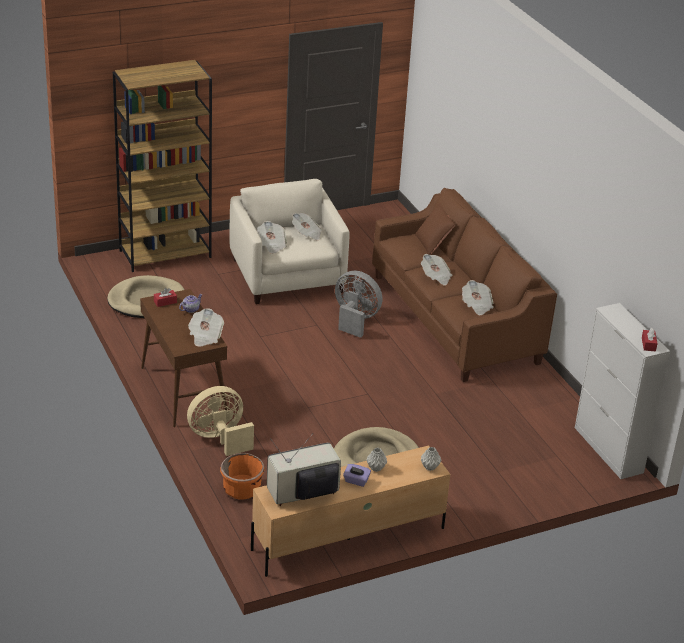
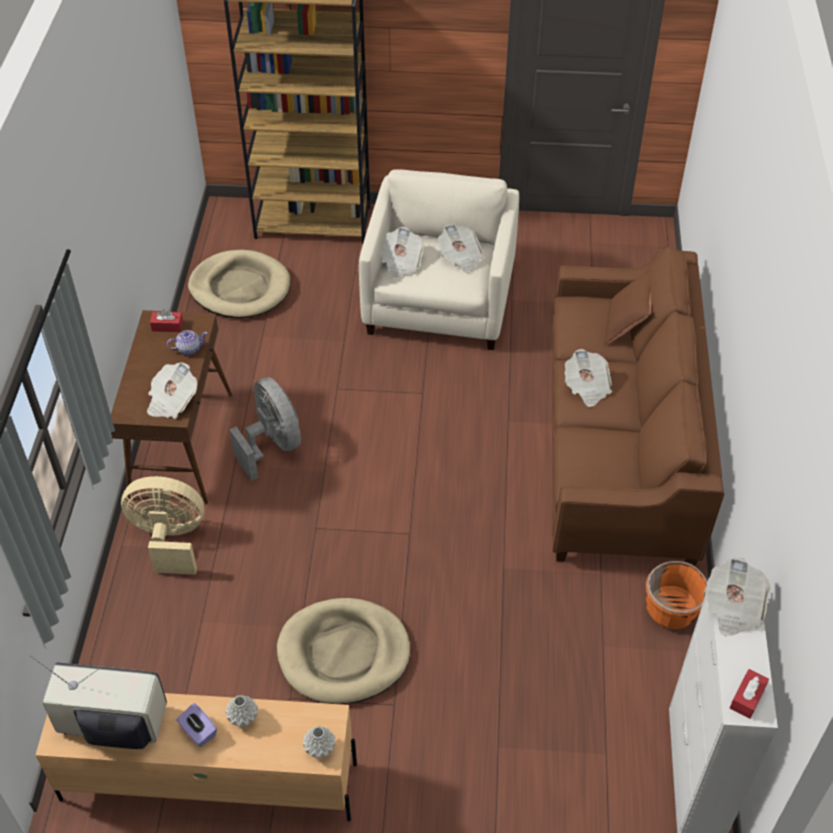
camera: 30 degrees right, 15 degrees up
orange planter [220,453,265,500] -> orange planter moved to [646,561,708,629]
grey fan [335,270,382,338] -> grey fan moved to [229,377,301,481]
newspaper [462,280,494,316] -> newspaper moved to [704,558,771,636]

